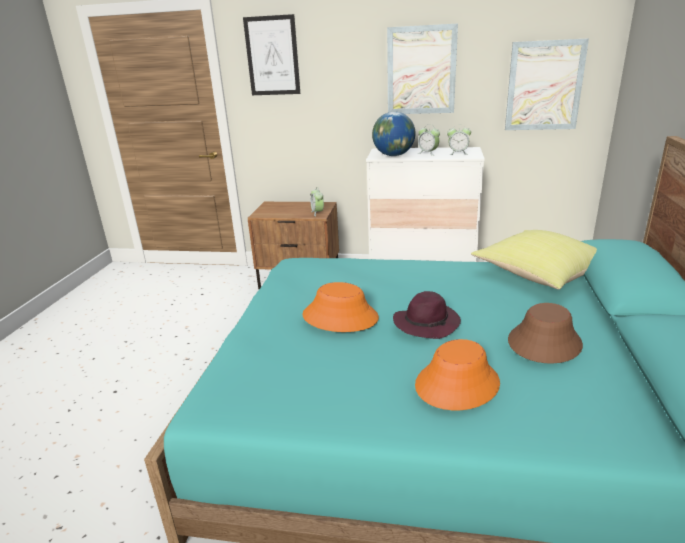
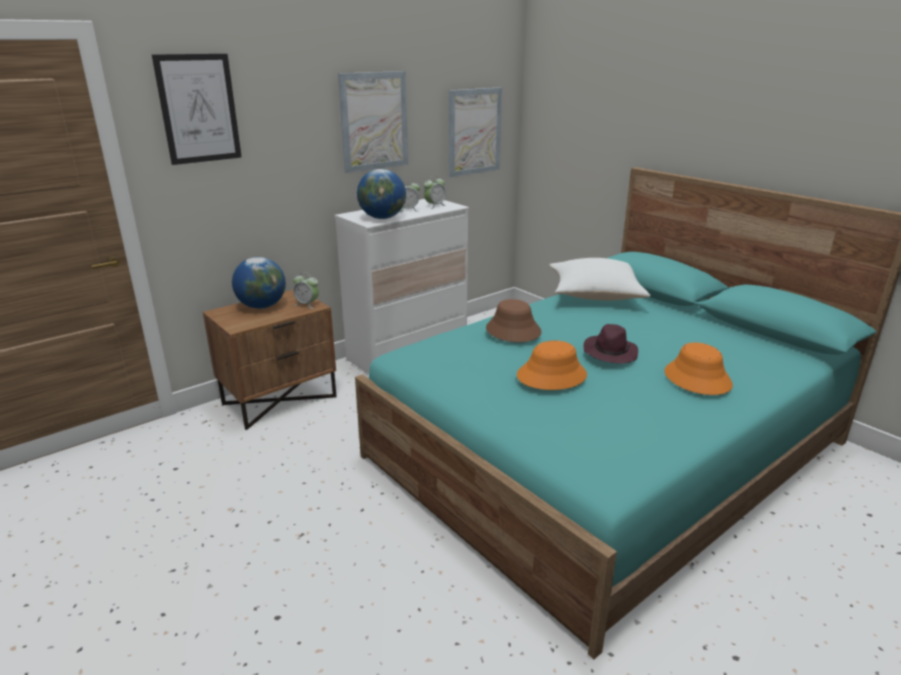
camera: 50 degrees left, 0 degrees up
yellow pillow [471,230,597,290] -> white pillow [549,258,651,300]
brown hat [508,303,583,364] -> brown hat moved to [486,299,541,342]
none -> globe [232,257,286,309]

